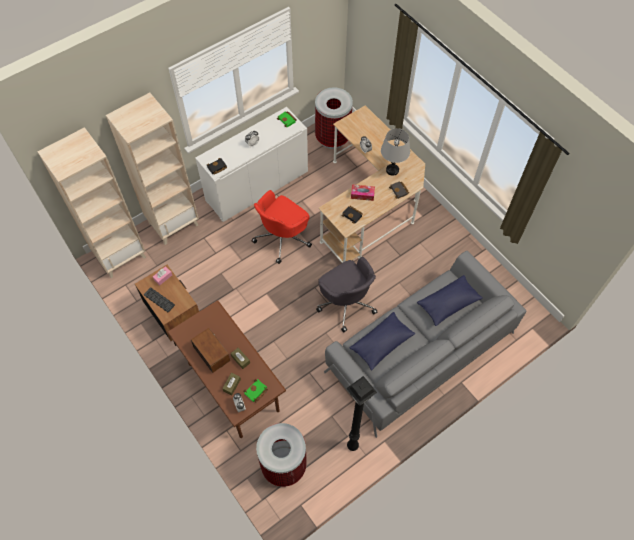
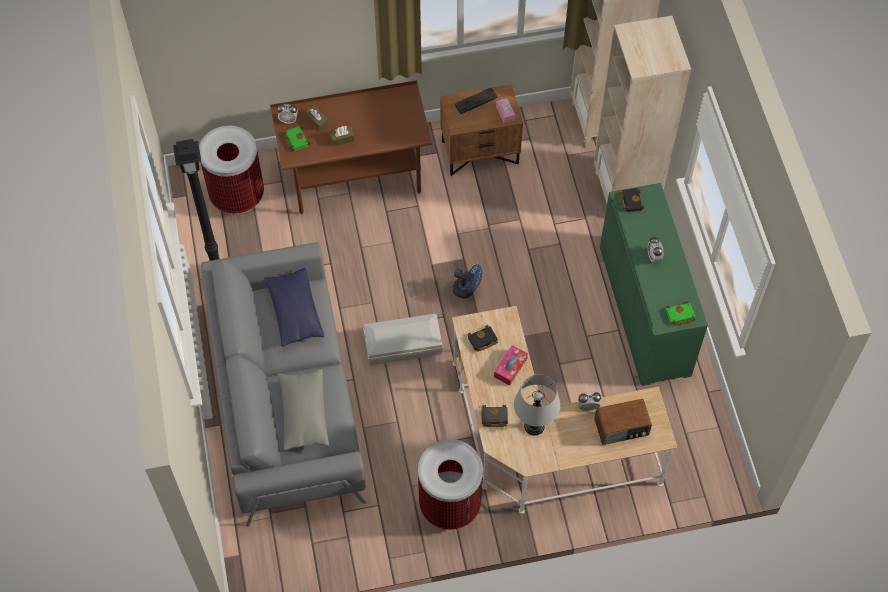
camera: 115 degrees right, 0 degrees up
radio [191,328,230,373] -> radio moved to [594,399,652,445]
white cabinet [195,107,308,222] -> green cabinet [600,183,708,386]
red office chair [251,190,312,264] -> none
trash can [315,87,353,149] -> trash can moved to [418,439,483,530]
grey office chair [316,257,377,332] -> white storage box [363,314,443,365]
blue pillow [417,275,483,326] -> grey pillow [278,369,329,450]
none -> blue fan [453,264,482,298]

